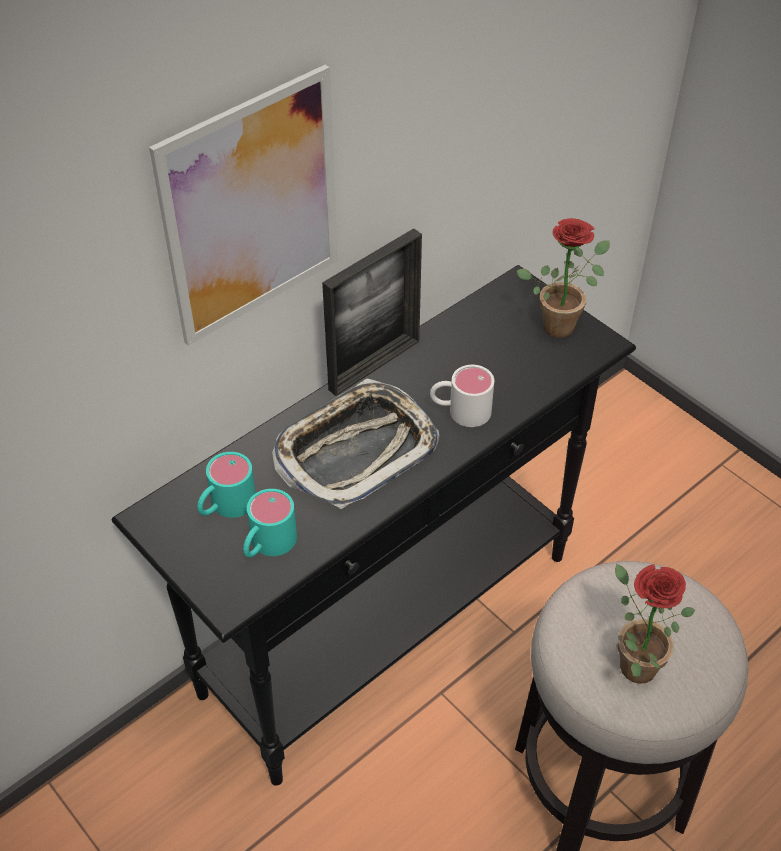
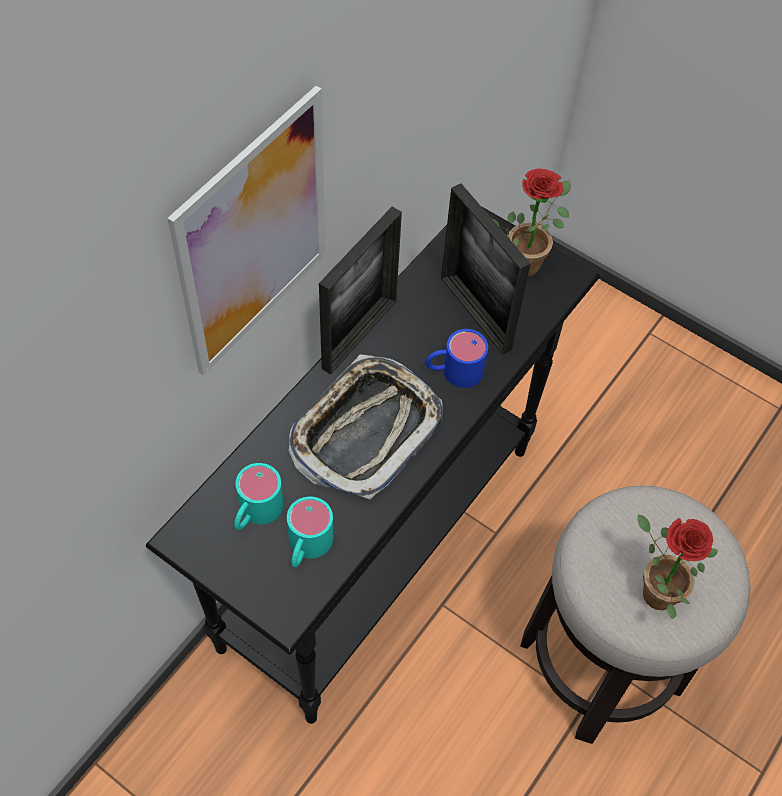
camera: 15 degrees left, 10 degrees up
white mug [430,365,494,427] -> blue mug [425,329,488,388]
none -> picture frame [441,183,531,354]

